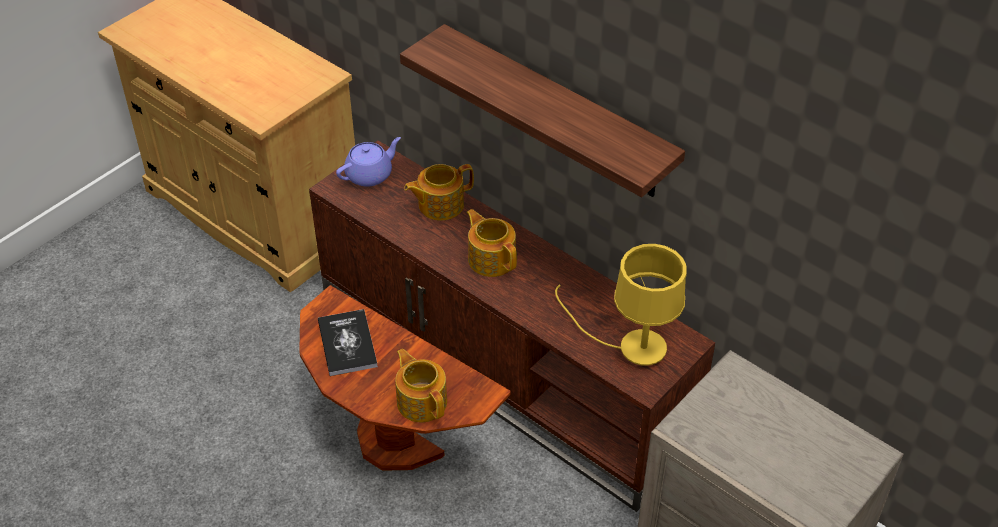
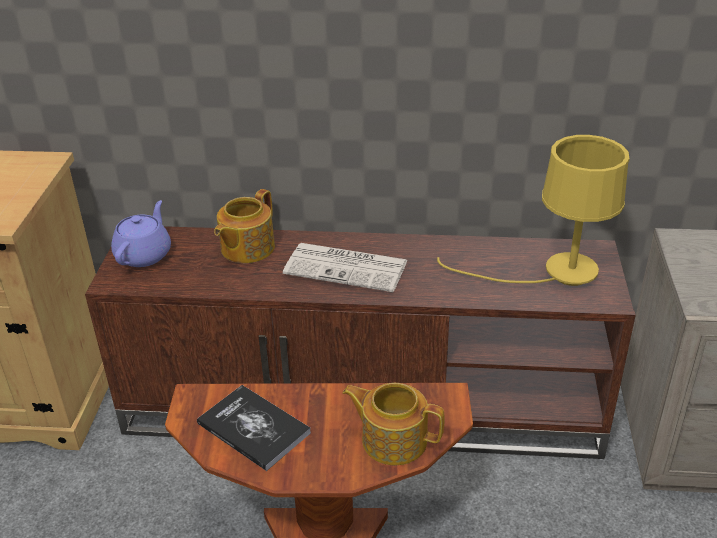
camera: 35 degrees left, 10 degrees down
shelf [400,24,685,197] -> none
teapot [466,209,517,277] -> newspaper [283,243,408,292]

